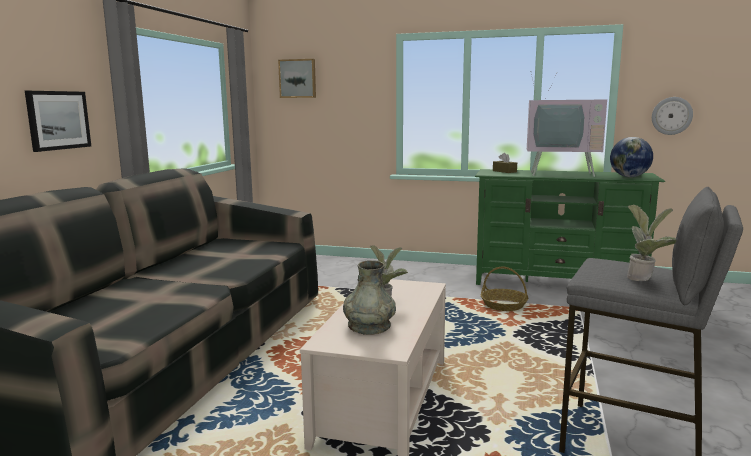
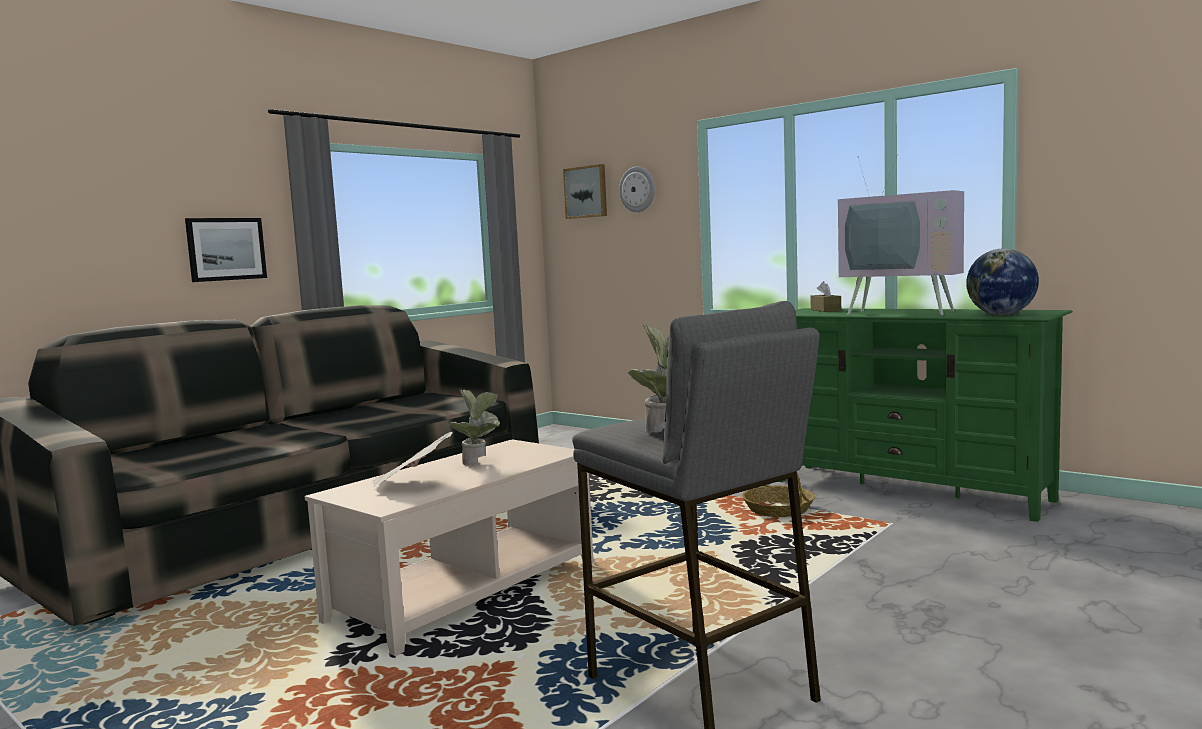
camera: 25 degrees right, 5 degrees down
grey vase [343,260,396,335] -> newspaper [372,432,452,487]
wall clock [652,97,693,135] -> wall clock moved to [619,167,655,212]

